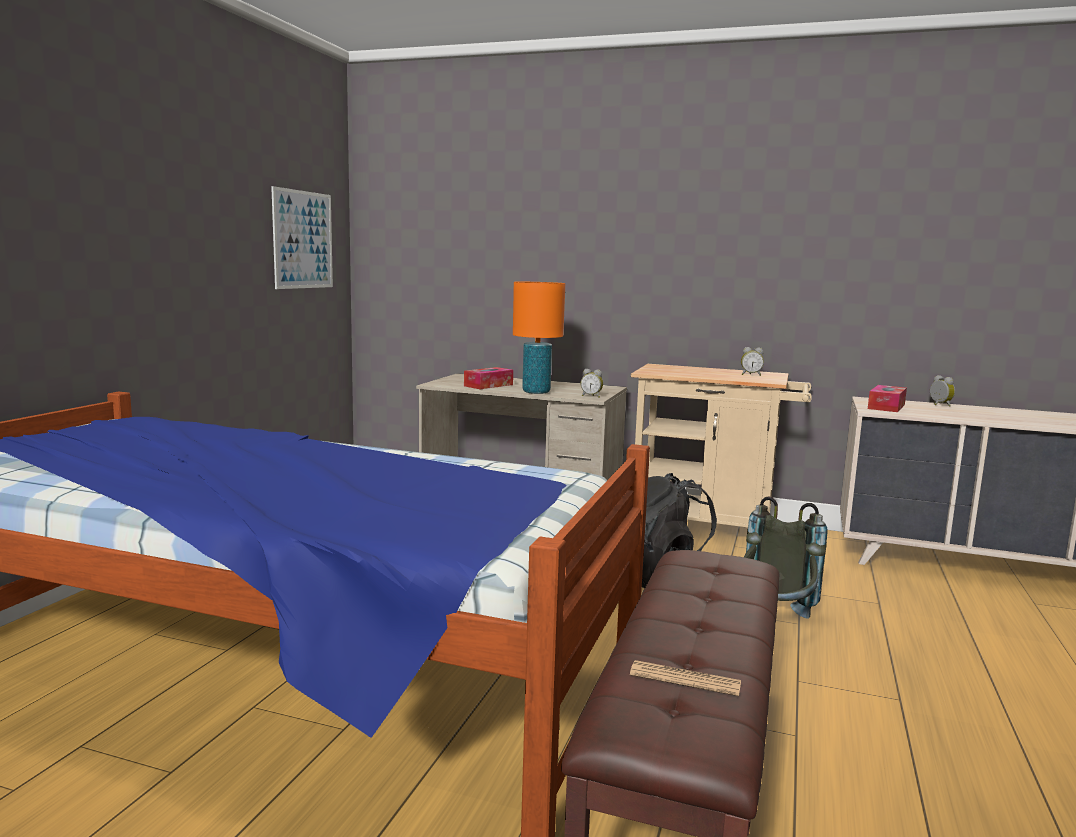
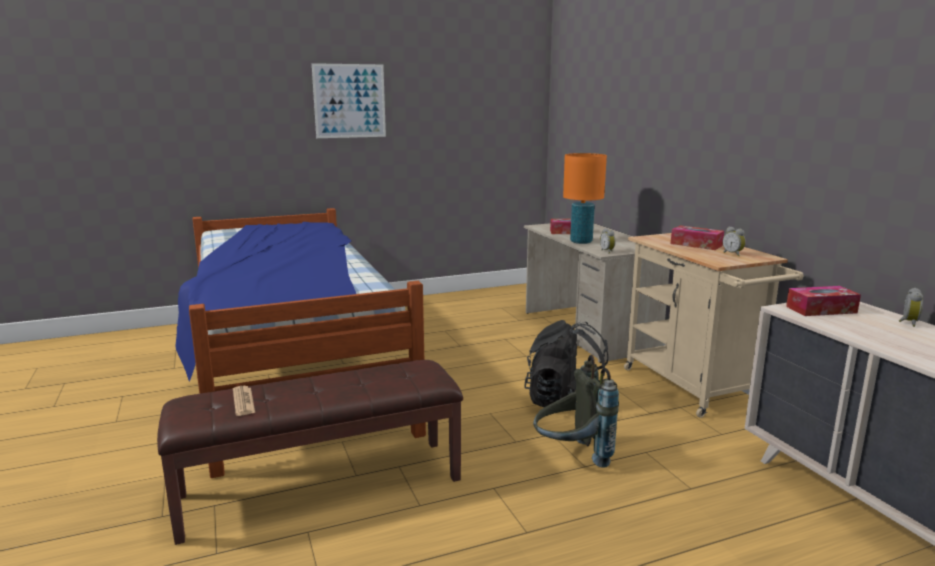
camera: 50 degrees right, 5 degrees up
picture [271,186,333,289] -> picture moved to [312,63,386,138]
none -> tissue box [671,225,724,250]

